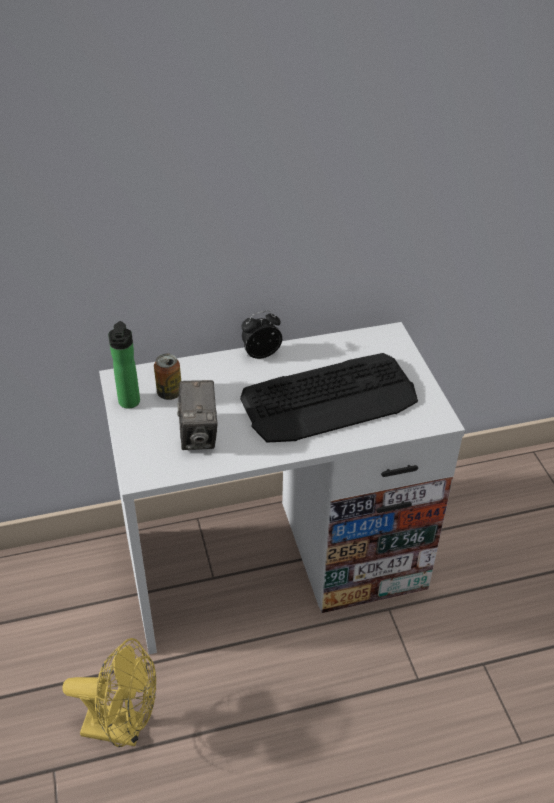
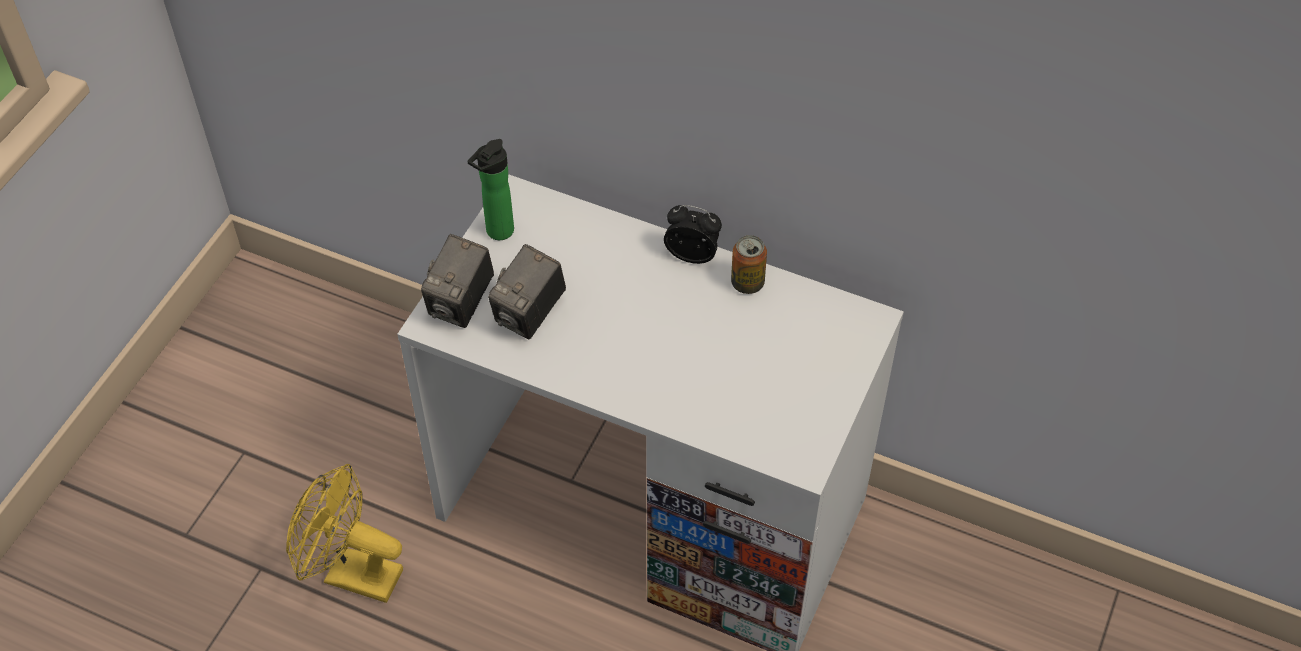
camera: 40 degrees right, 10 degrees up
yellow fan [63,638,156,747] -> yellow fan turned 150 degrees clockwise [286,464,403,603]
can [154,354,181,400] -> can moved to [731,235,767,294]
keyboard [240,353,418,443] -> none
none -> camera [421,234,494,328]

